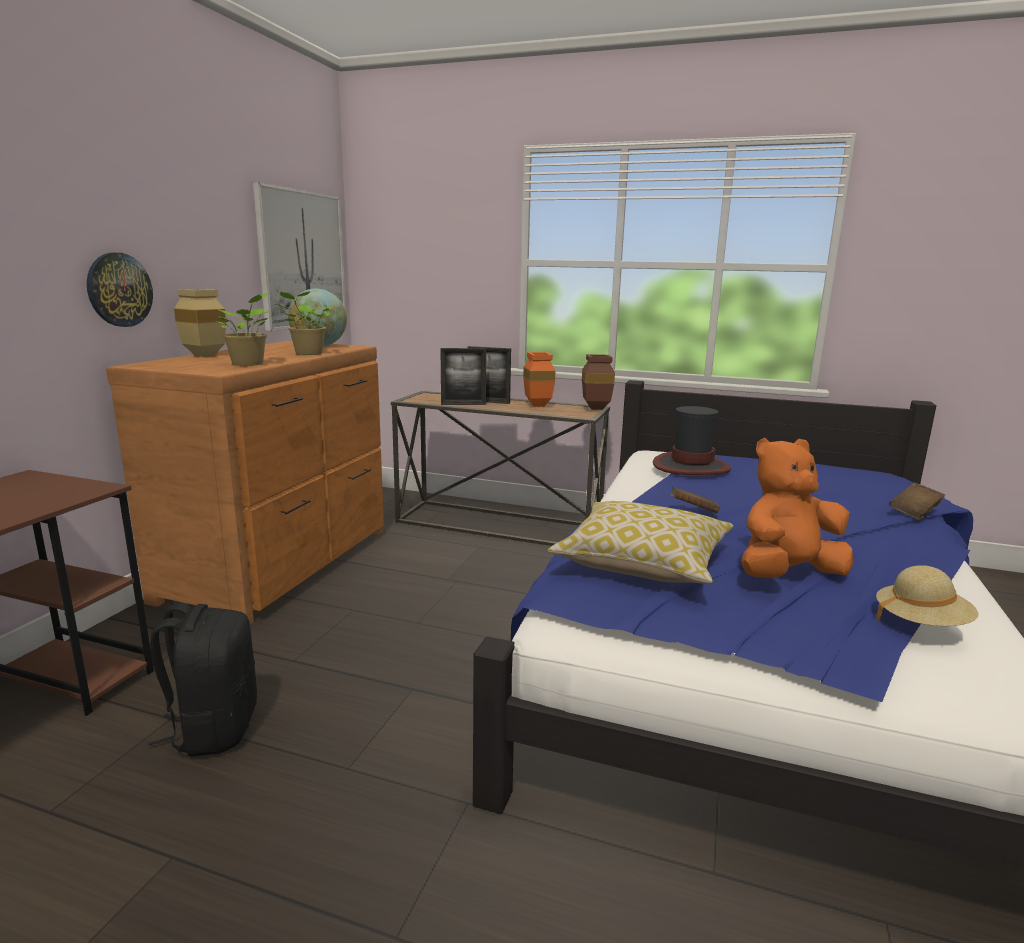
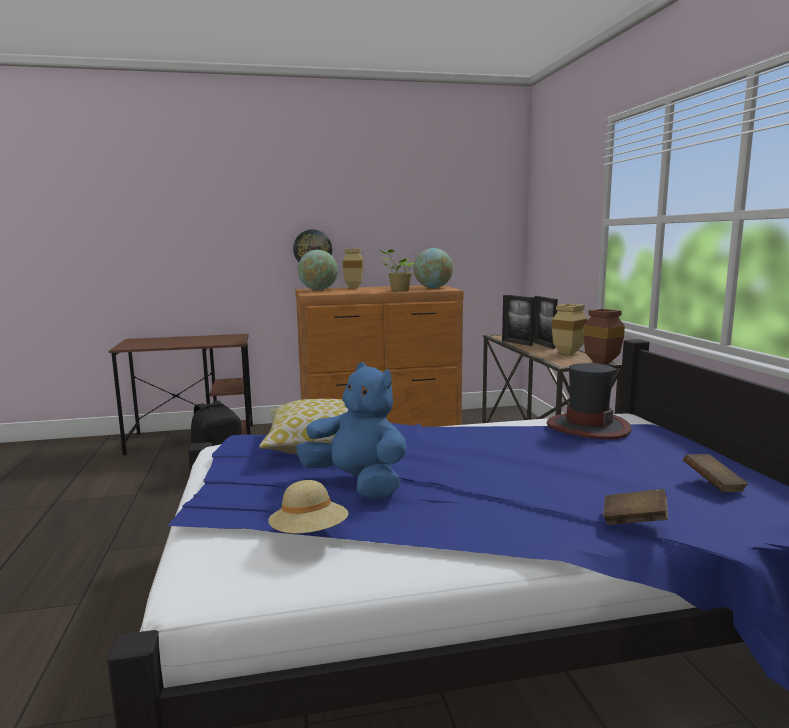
camera: 60 degrees right, 5 degrees down
potted plant [217,293,270,366] -> none
picture [253,182,346,331] -> none
orange vase [523,352,555,407] -> beige vase [552,304,588,355]
brown book [670,486,720,513] -> brown book moved to [683,454,748,492]
orange plush toy [741,438,853,578] -> blue plush toy [296,362,407,498]
none -> globe [298,250,338,290]

